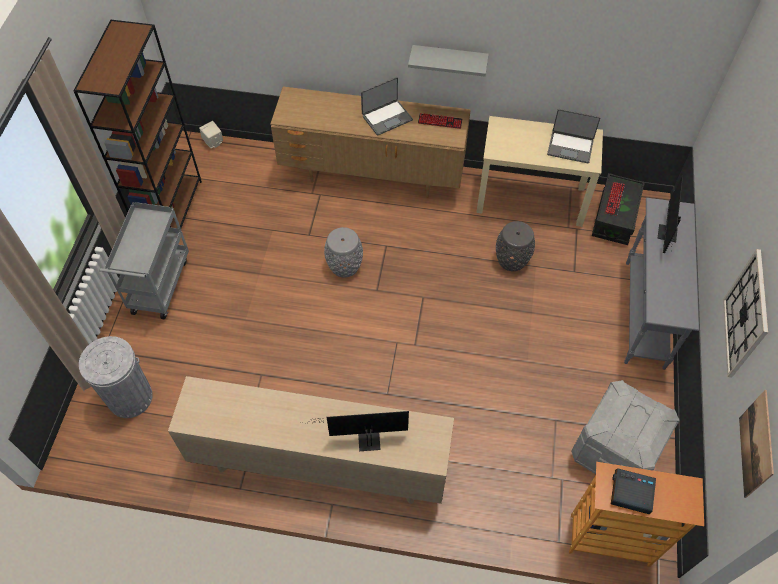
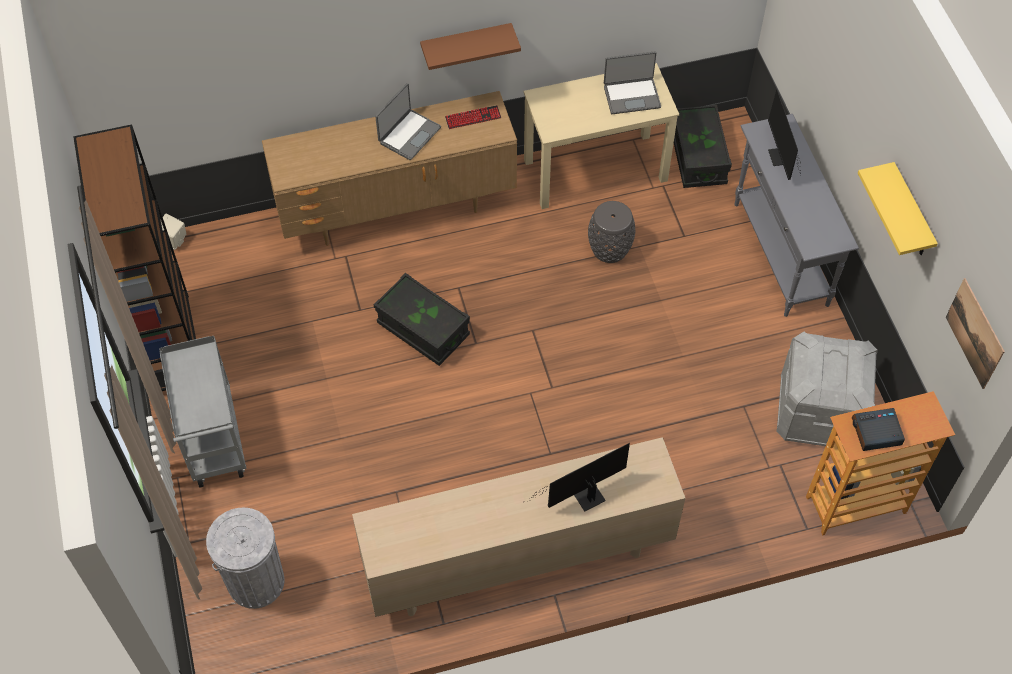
camera: 25 degrees left, 0 degrees up
grey stool [324,227,363,278] -> black storage box [374,273,470,366]
grey shelf [408,45,489,77] -> brown shelf [420,23,521,70]
keyboard [605,182,625,216] -> none
wall clock [723,249,768,378] -> yellow shelf [858,162,938,255]

